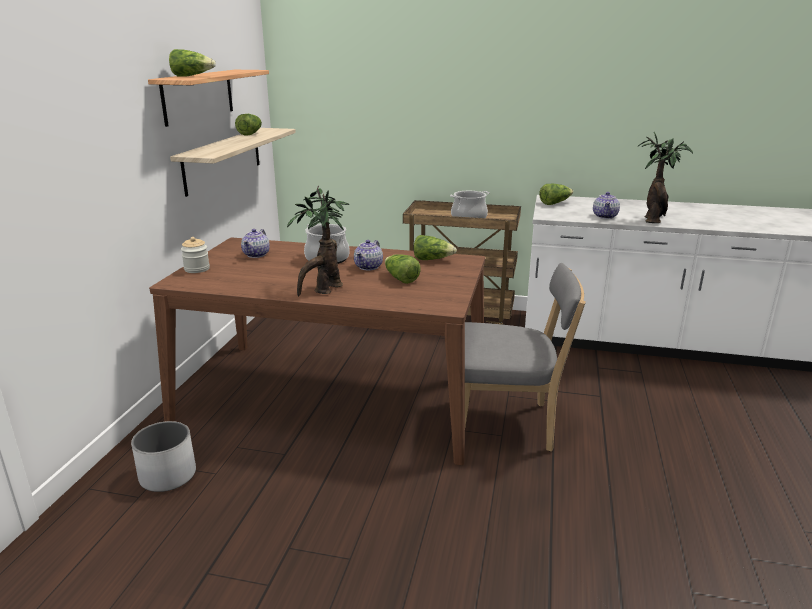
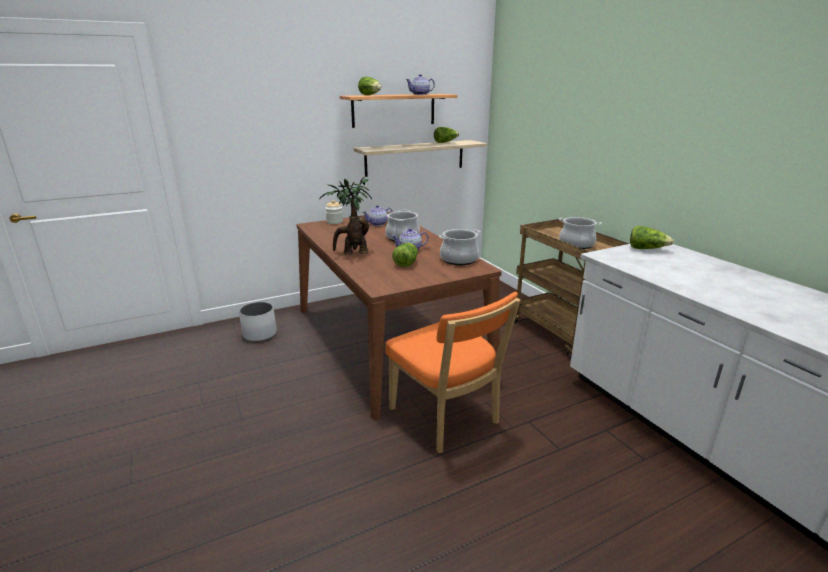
camera: 50 degrees right, 0 degrees up
lettuce [414,235,457,260] -> cooking pot [439,229,481,265]
grey chair [465,263,586,452] -> orange chair [385,292,521,453]
teapot [593,192,620,219] -> teapot moved to [406,74,435,95]
potted plant [637,132,693,223] -> none

